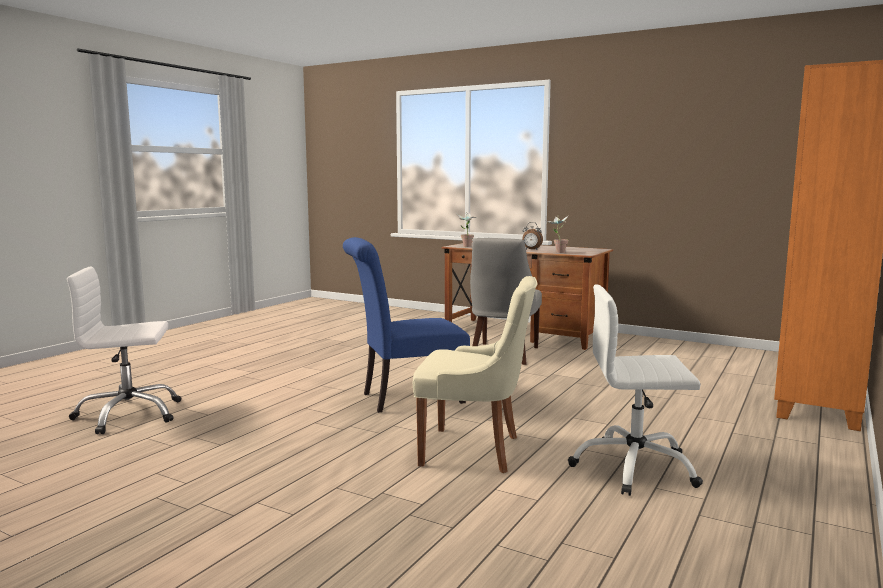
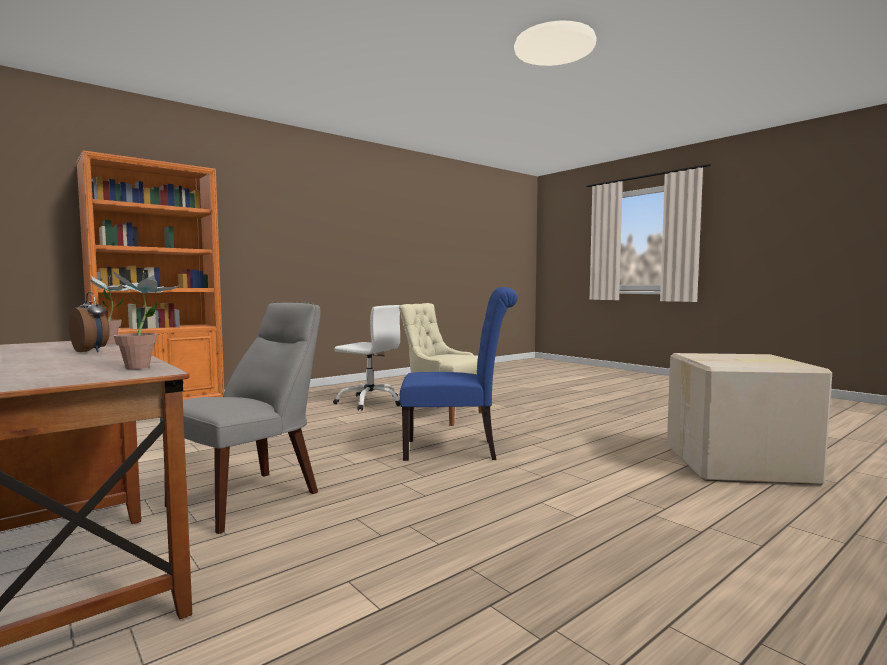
camera: 160 degrees left, 5 degrees down
white office chair [67,267,181,434] -> cardboard box [667,353,832,486]

